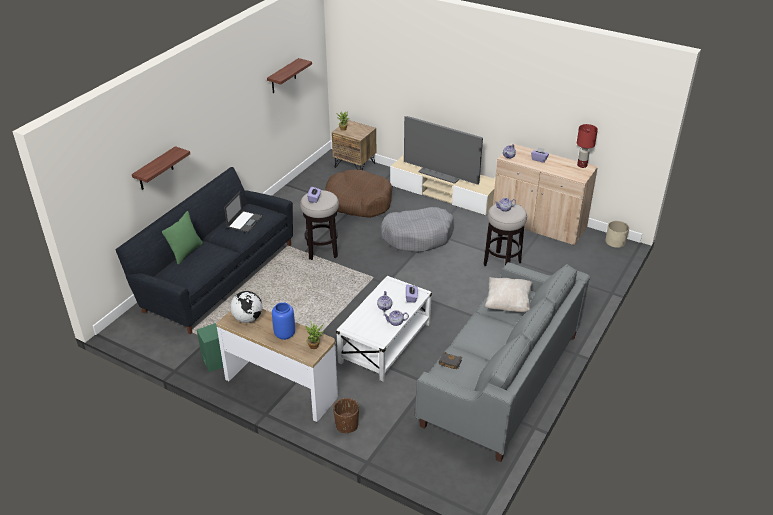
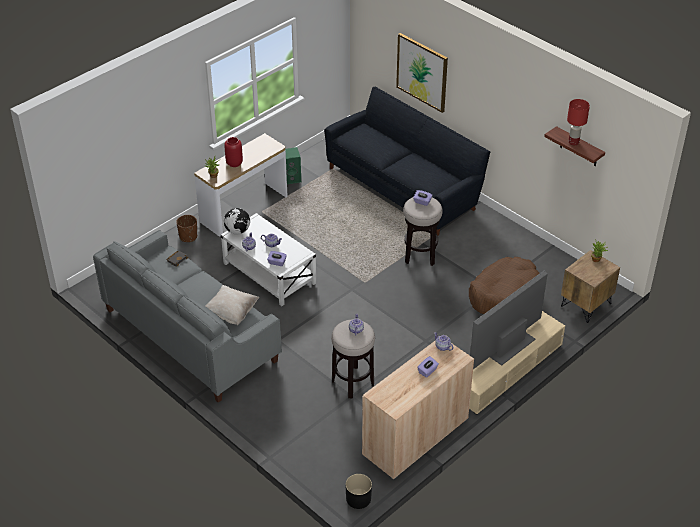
camera: 105 degrees right, 5 degrees up
shelf [132,146,190,190] -> picture [396,33,448,113]
green pillow [162,211,203,265] -> none
laptop [224,192,263,233] -> none
globe [230,291,262,323] -> globe moved to [224,208,250,234]
blue vase [272,302,295,340] -> red vase [224,137,243,167]
grey dog bed [381,207,454,253] -> none
red table lamp [577,124,598,168] -> red table lamp moved to [567,99,590,145]
beige planter [606,221,629,248] -> black planter [346,474,372,509]

